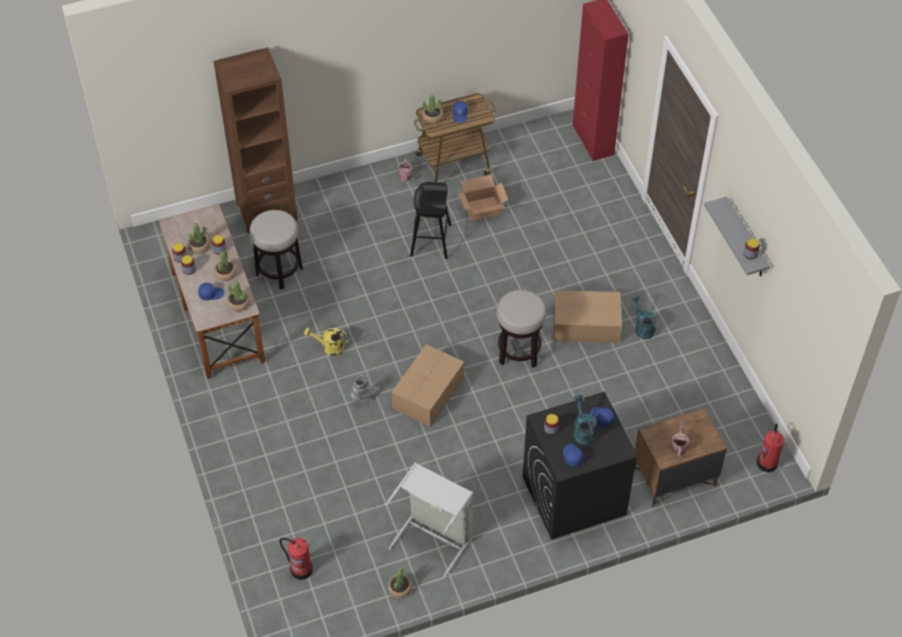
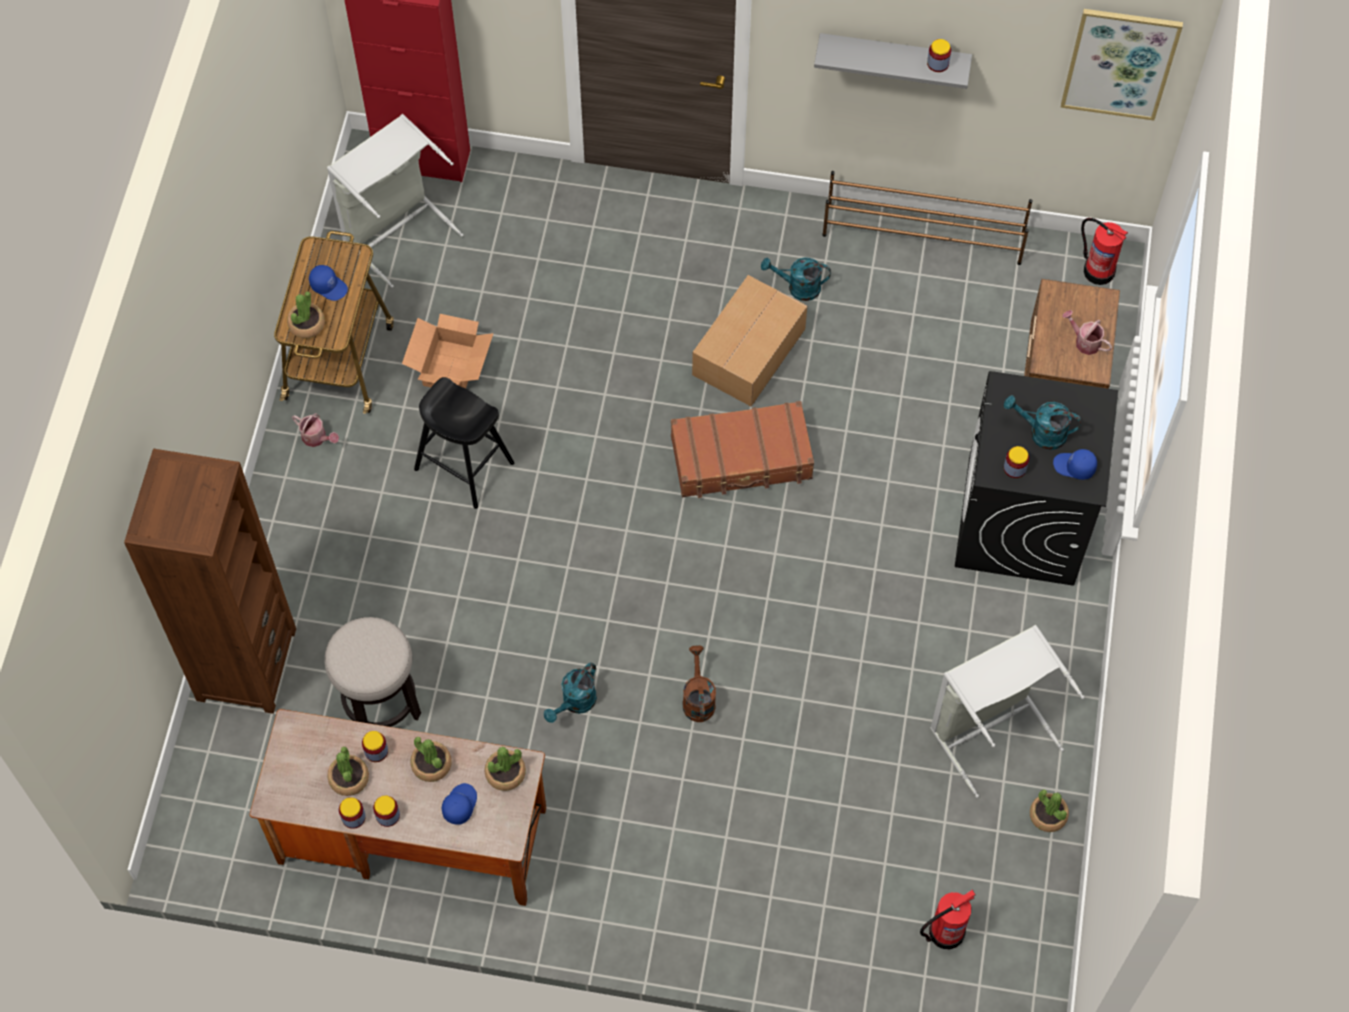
camera: 60 degrees left, 10 degrees up
yellow watering can [304,327,349,356] -> turquoise watering can [544,662,597,723]
grey boot [350,375,380,403] -> brown watering can [683,646,716,722]
cardboard box [391,344,464,427] -> none
stool [496,290,547,368] -> brown suitcase [671,401,814,498]
blue cap [590,407,615,427] -> none
none -> grey laundry basket [327,114,463,288]
none -> brown shoe rack [822,171,1033,265]
none -> picture [1061,9,1183,121]

